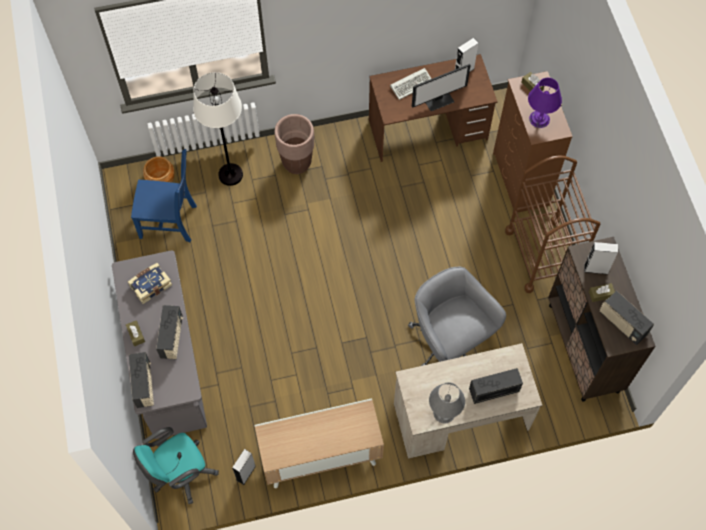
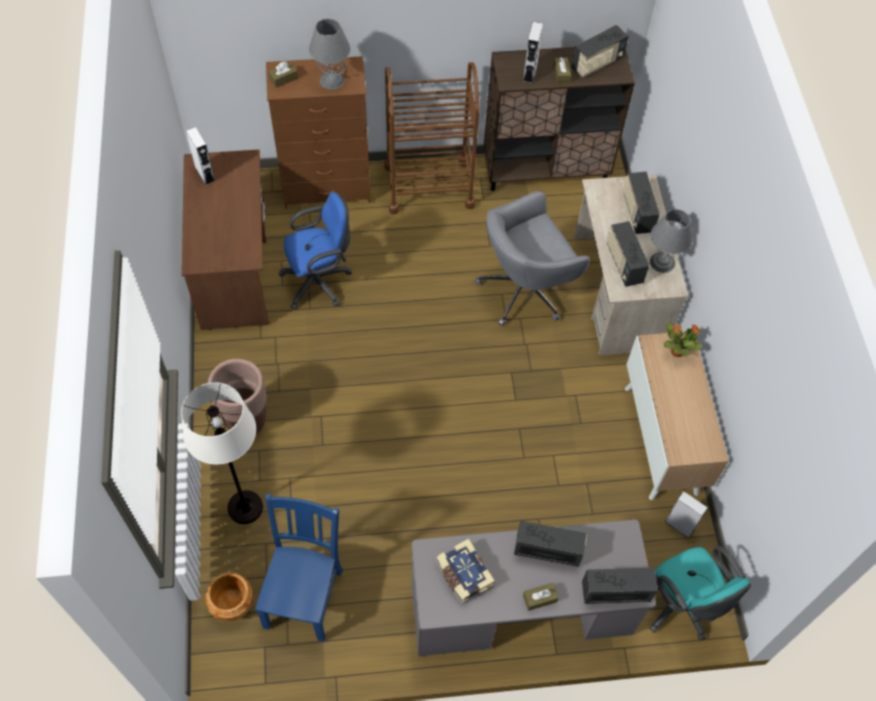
camera: 85 degrees left, 5 degrees down
keyboard [390,68,431,100] -> none
monitor [412,64,470,111] -> none
purple table lamp [528,78,562,128] -> grey table lamp [309,19,350,90]
none -> blue office chair [278,192,352,309]
none -> radio [606,221,649,287]
none -> potted plant [664,322,702,357]

